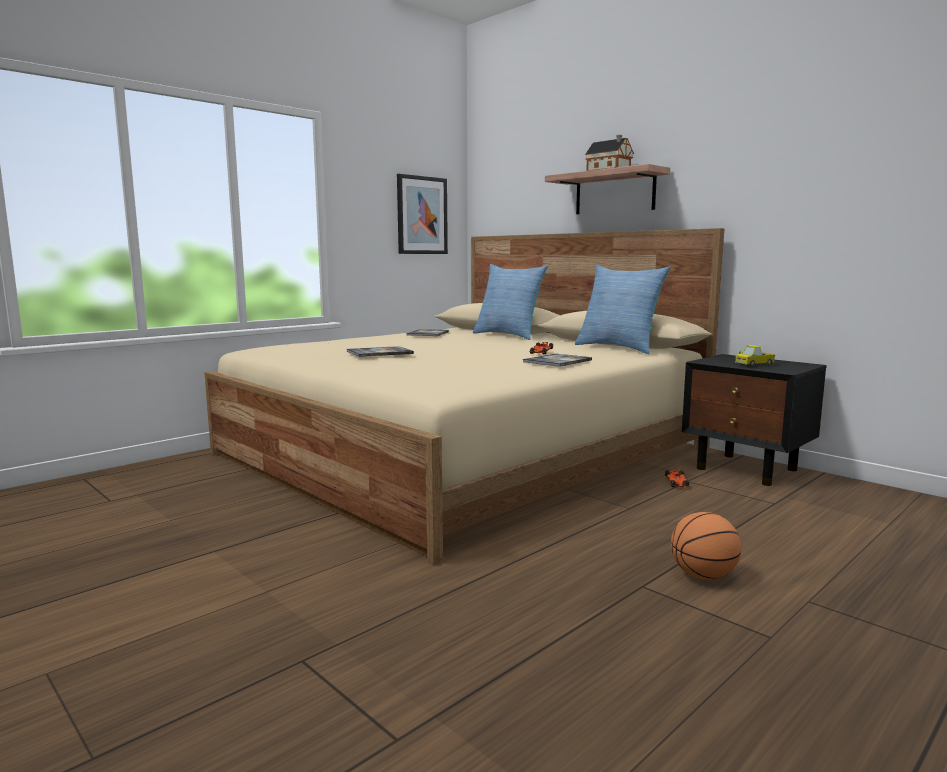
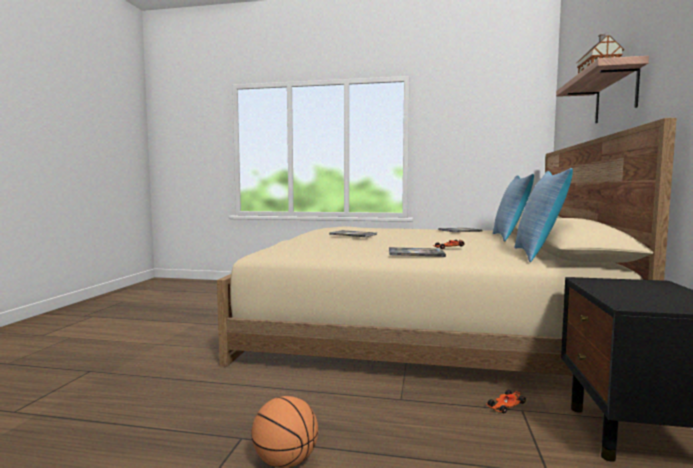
camera: 55 degrees right, 5 degrees down
picture [397,174,448,254] -> none
toy truck [735,345,775,367] -> none

